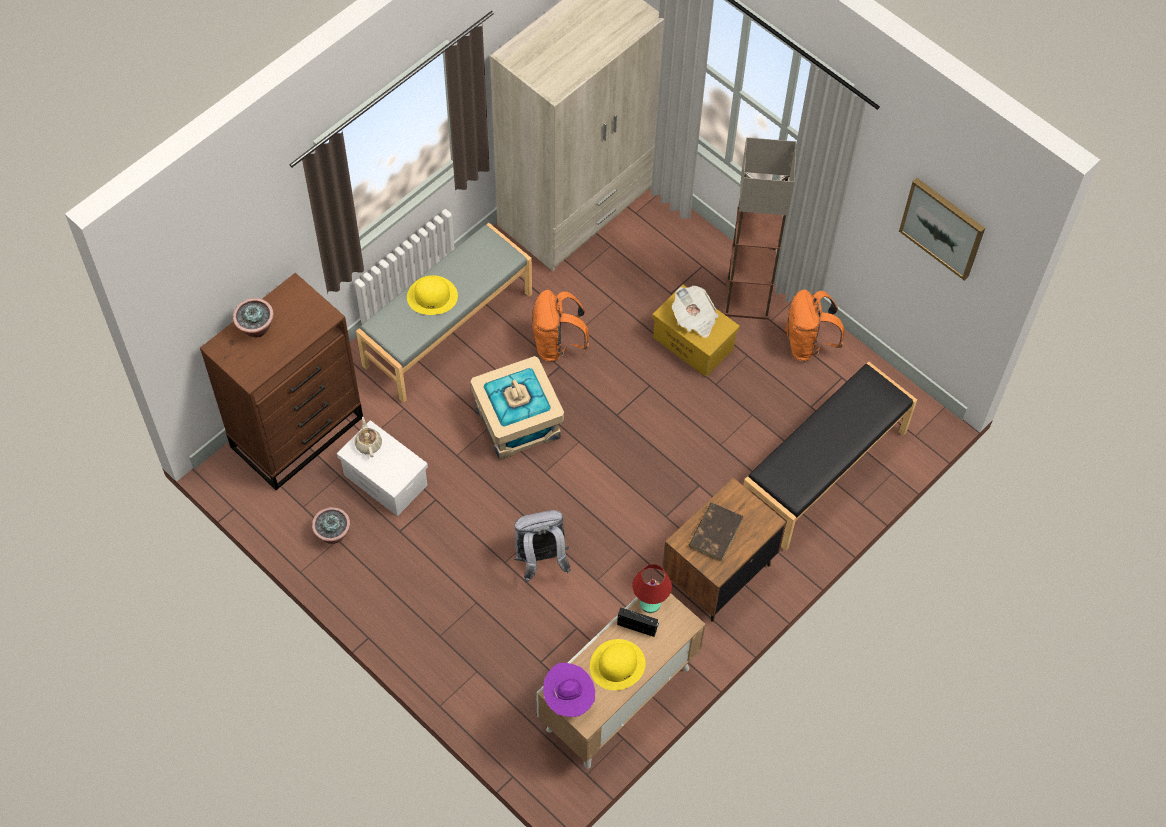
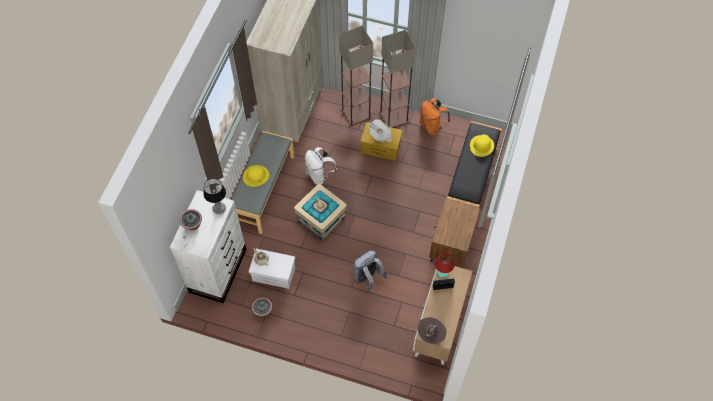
camera: 25 degrees left, 0 degrees up
brown dresser [200,273,363,490] -> white dresser [170,190,247,303]
orange backpack [532,290,589,362] -> white backpack [304,147,337,185]
purple hat [543,663,595,717] -> brown hat [418,317,447,344]
yellow hat [590,639,646,690] -> yellow hat moved to [470,134,494,157]
brown book [689,503,743,562] -> none
picture [899,178,985,281] -> none
none -> table lamp [204,178,226,214]
none -> floor lamp [339,26,373,126]

